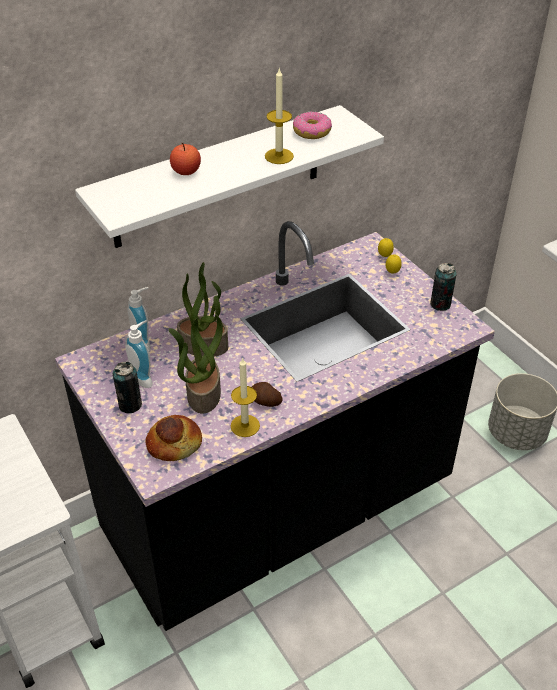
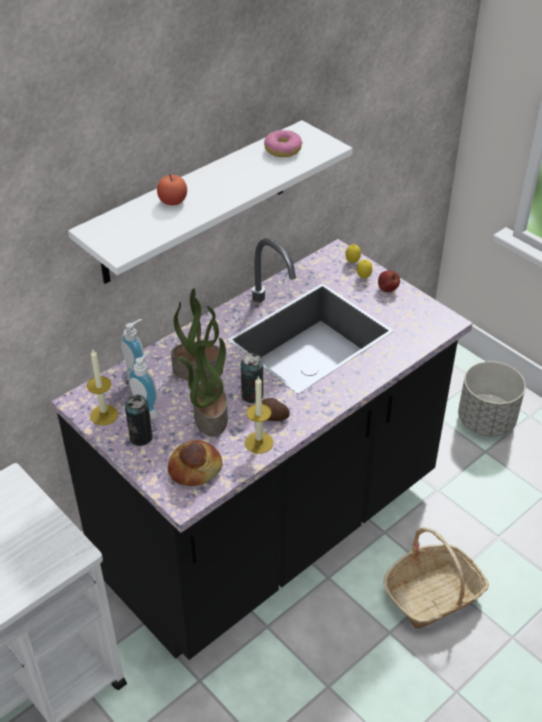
camera: 10 degrees left, 0 degrees up
candle [265,67,294,164] -> candle moved to [87,349,118,426]
can [430,263,457,311] -> can moved to [241,353,263,403]
none -> apple [378,270,400,292]
none -> basket [383,527,489,628]

